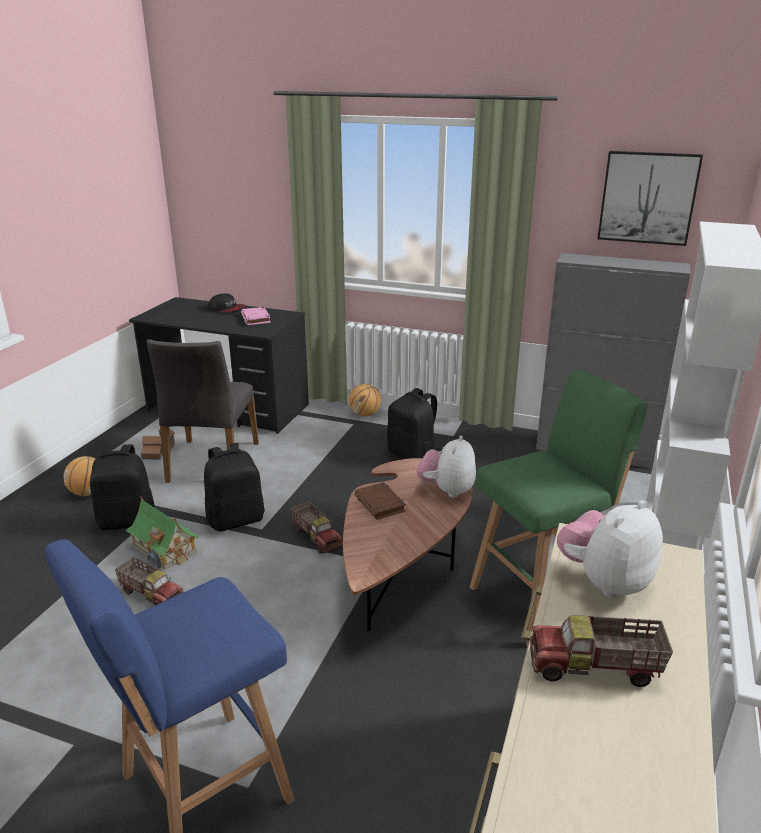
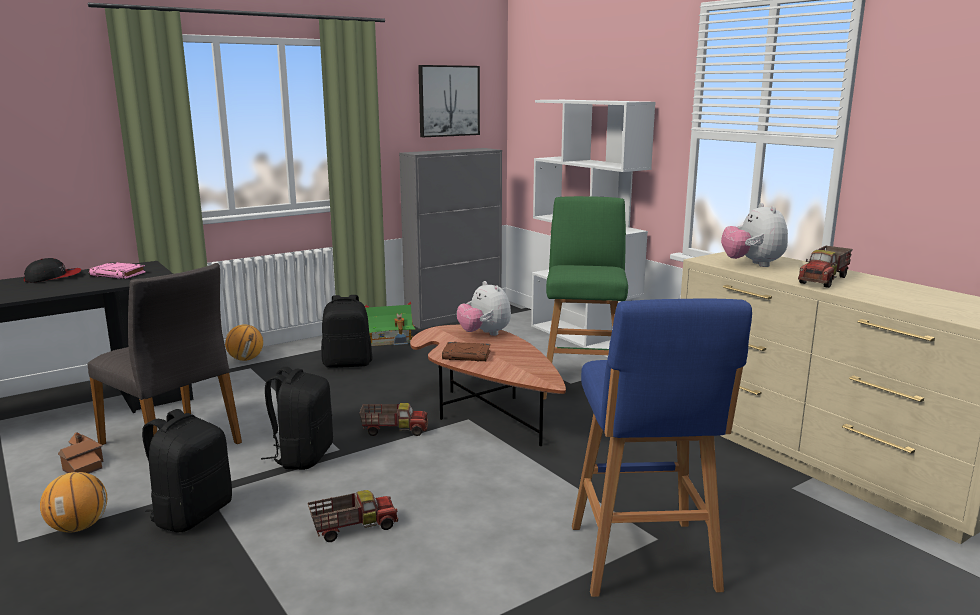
camera: 55 degrees left, 10 degrees down
toy house [125,496,200,570] -> toy house moved to [365,302,416,346]

